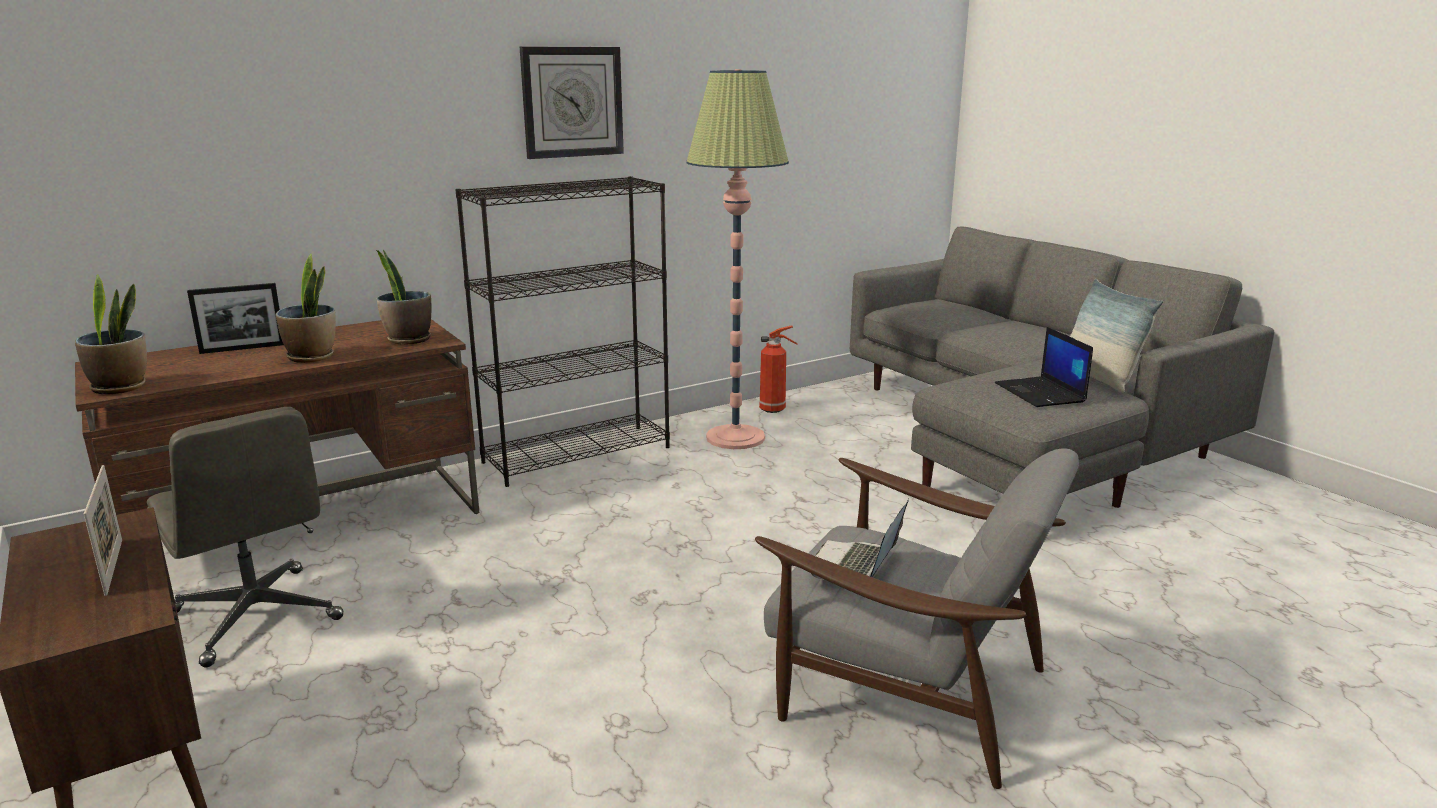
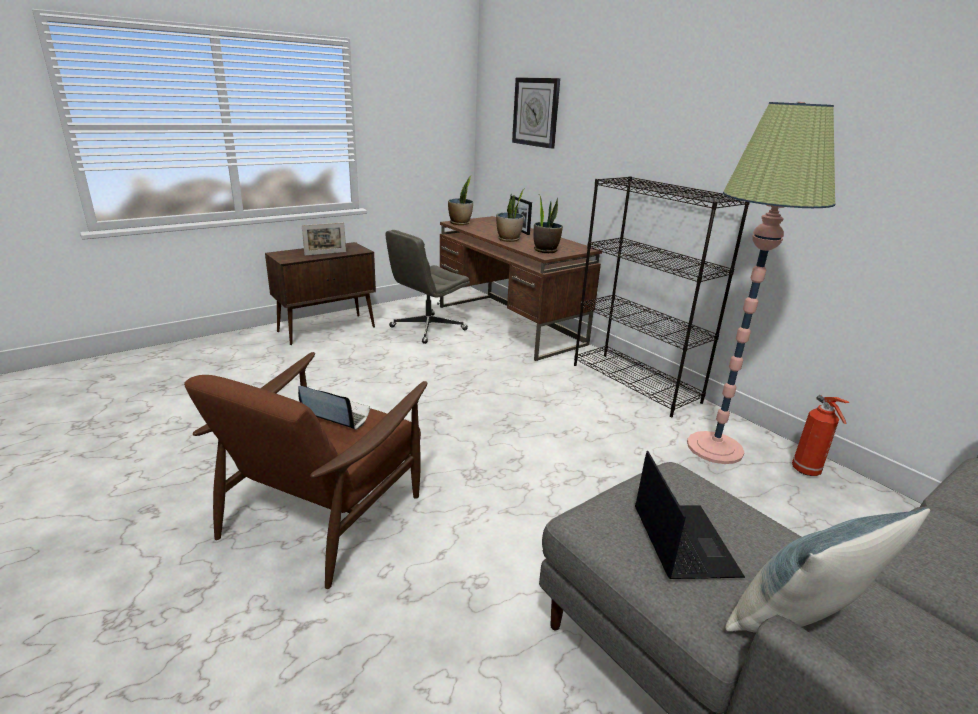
camera: 85 degrees right, 5 degrees up
wall clock [520,46,624,159] -> wall clock moved to [512,77,560,149]
grey armchair [755,448,1079,789] -> brown armchair [184,352,427,589]
laptop [995,327,1093,407] -> laptop turned 105 degrees clockwise [635,451,745,579]

